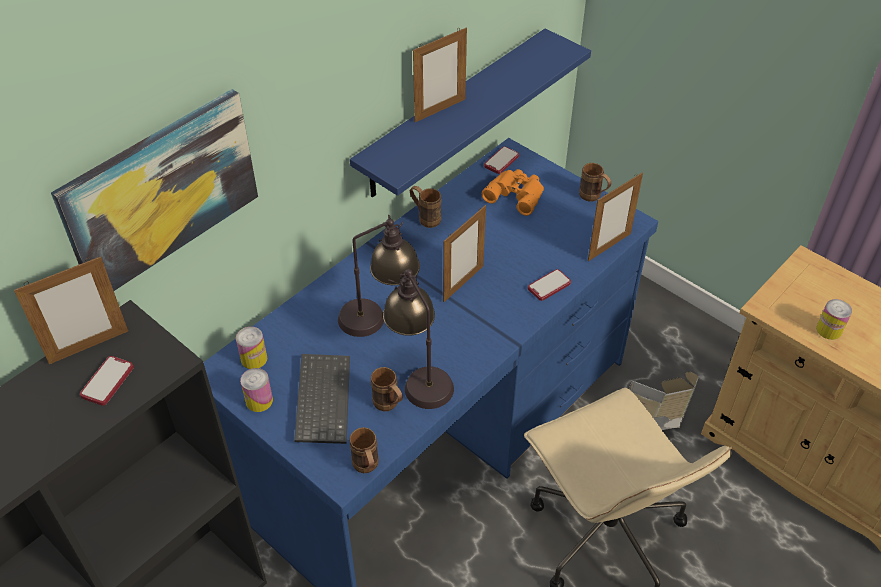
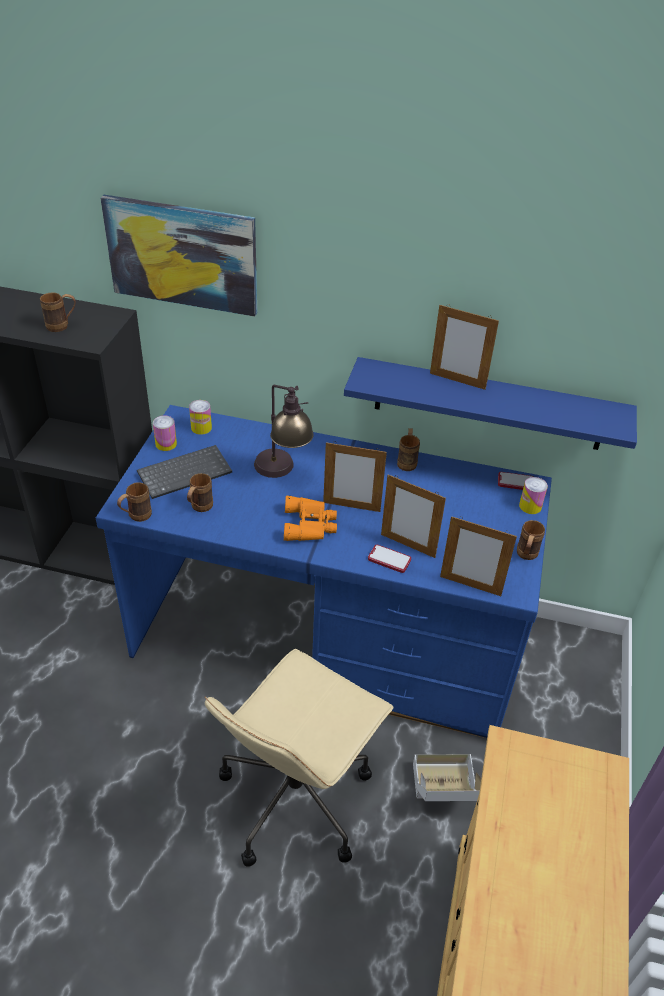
camera: 60 degrees right, 5 degrees down
picture frame [14,256,128,364] -> picture frame moved to [381,475,446,558]
phone [80,356,134,406] -> brown mug [40,292,76,332]
table lamp [383,269,454,409] -> none
orange binoculars [482,169,544,216] -> orange binoculars moved to [284,496,337,541]
can [816,299,852,340] -> can moved to [519,477,548,514]

